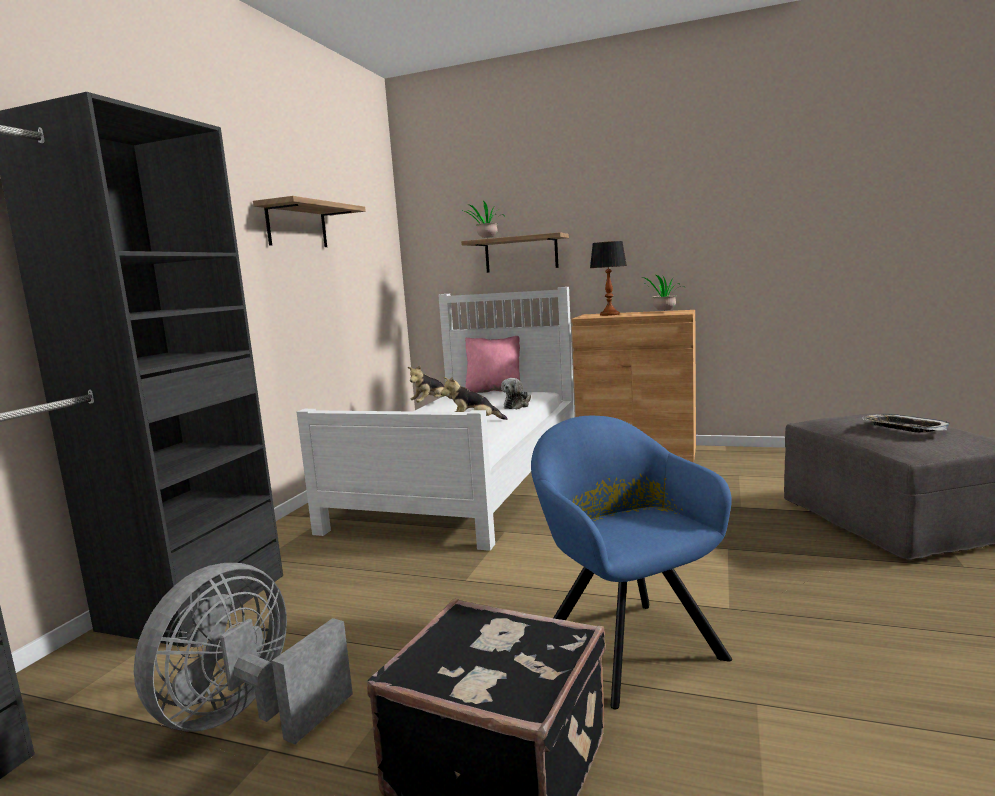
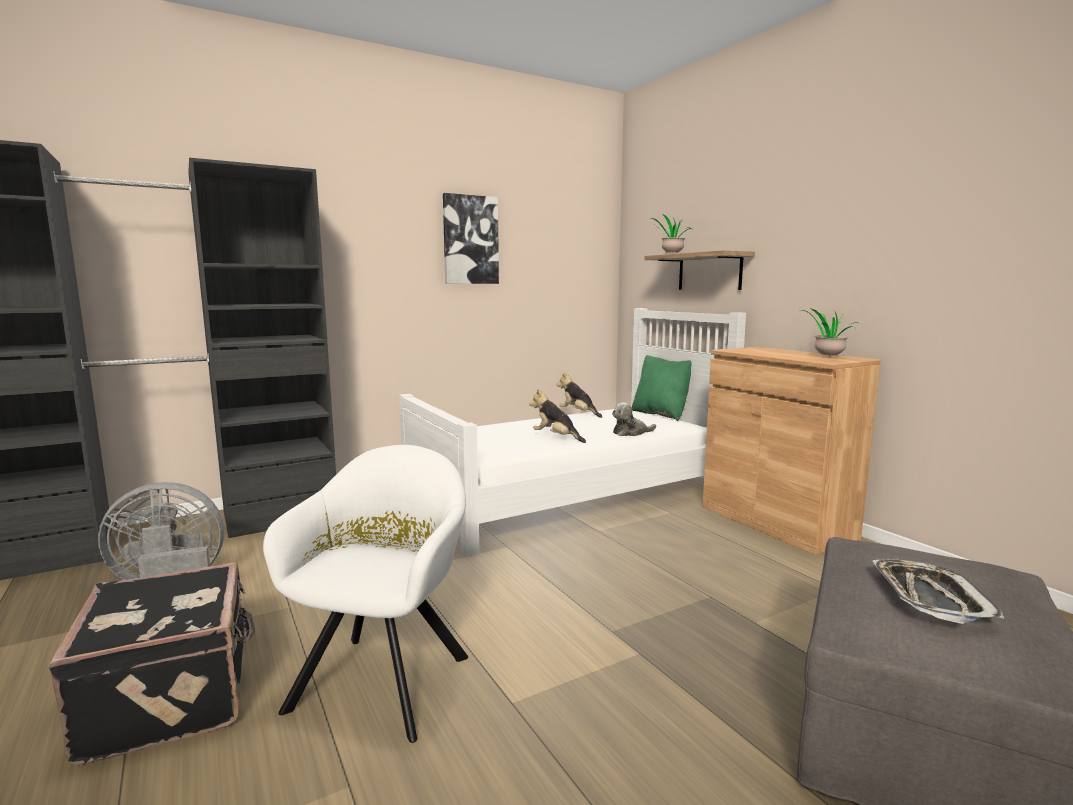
camera: 40 degrees right, 0 degrees up
shelf [253,196,366,247] -> picture [443,193,499,284]
plush toy [408,365,452,403] -> plush toy turned 45 degrees clockwise [556,373,602,418]
pink pillow [465,336,520,393] -> green pillow [632,355,692,421]
blue armchair [531,416,732,709] -> white armchair [263,445,468,743]
table lamp [590,241,627,316] -> none

